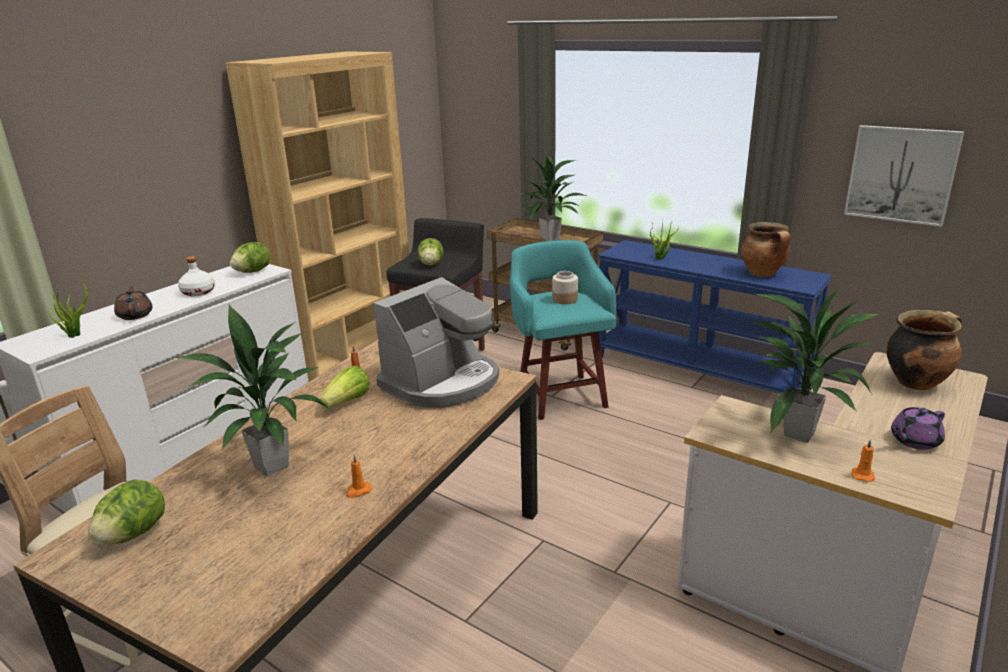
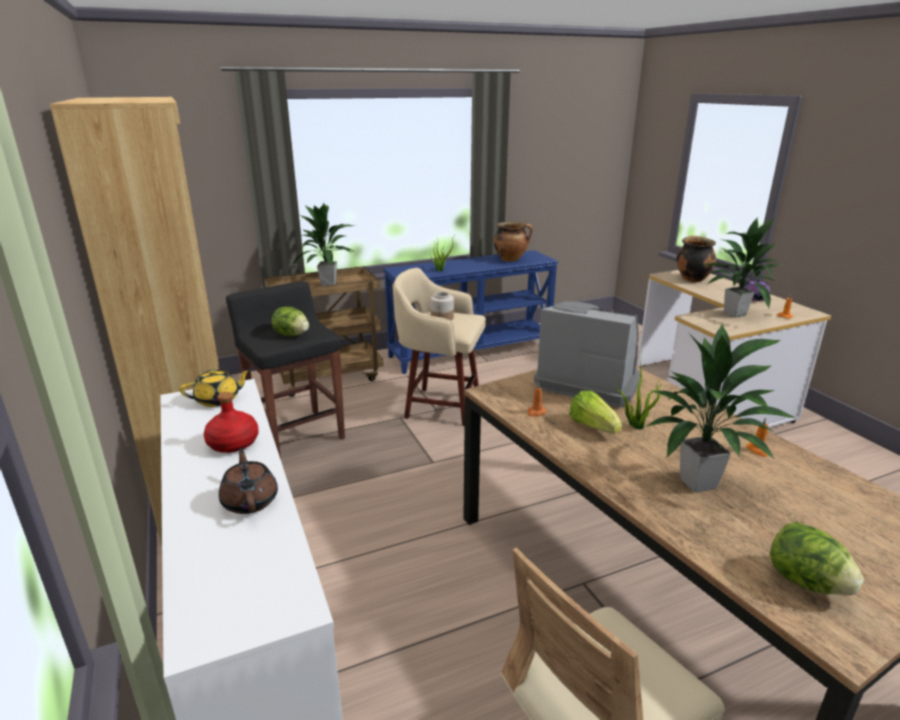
camera: 60 degrees left, 0 degrees up
potted plant [49,272,88,338] -> potted plant moved to [615,353,664,430]
brown teapot [114,287,153,320] -> brown teapot turned 60 degrees clockwise [219,448,278,514]
white bottle [178,256,215,296] -> red bottle [204,392,259,453]
lettuce [230,242,270,273] -> yellow teapot [180,369,251,407]
coffee machine [373,277,499,408] -> coffee machine turned 45 degrees counterclockwise [534,301,640,407]
turquoise stool [510,240,616,420] -> beige stool [393,268,486,426]
picture [844,125,964,227] -> none

